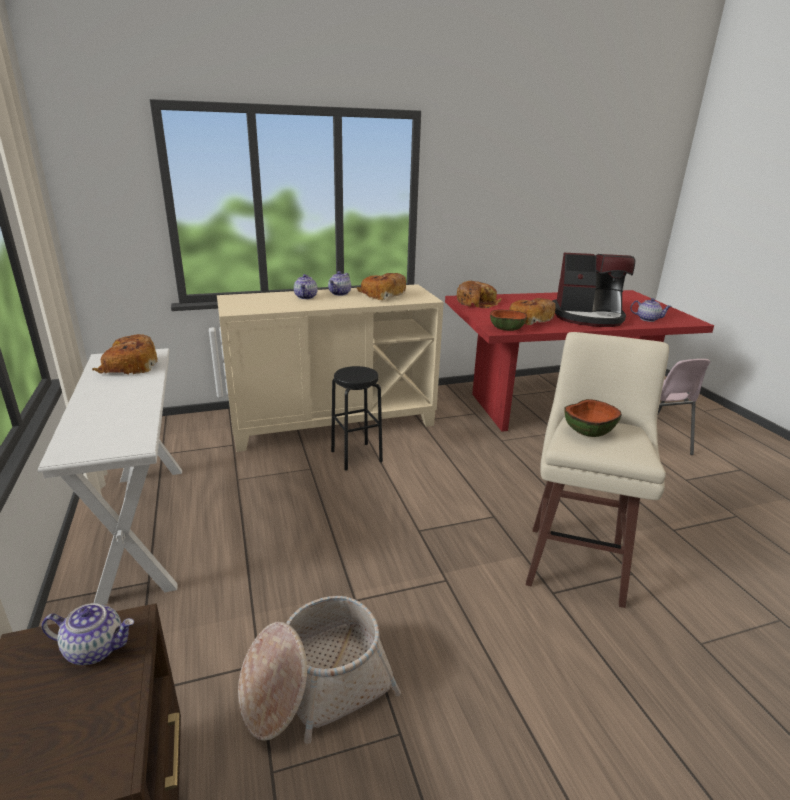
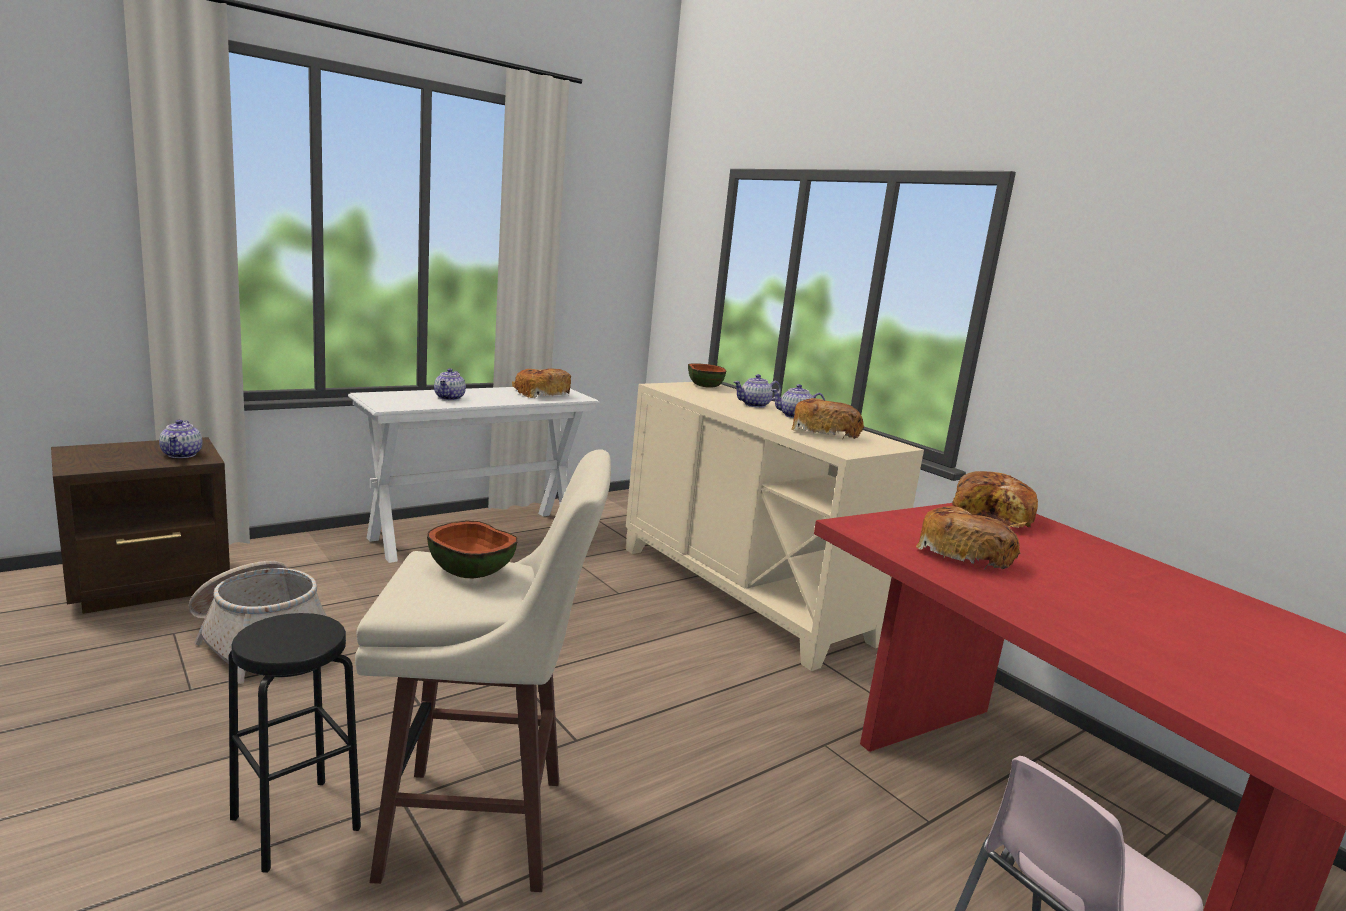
camera: 70 degrees right, 10 degrees down
black stool [331,366,383,471] -> black stool moved to [229,613,361,873]
bowl [490,310,527,331] -> bowl moved to [688,363,727,388]
coffee machine [552,253,635,327] -> none
teapot [630,298,672,322] -> teapot moved to [434,368,466,400]

